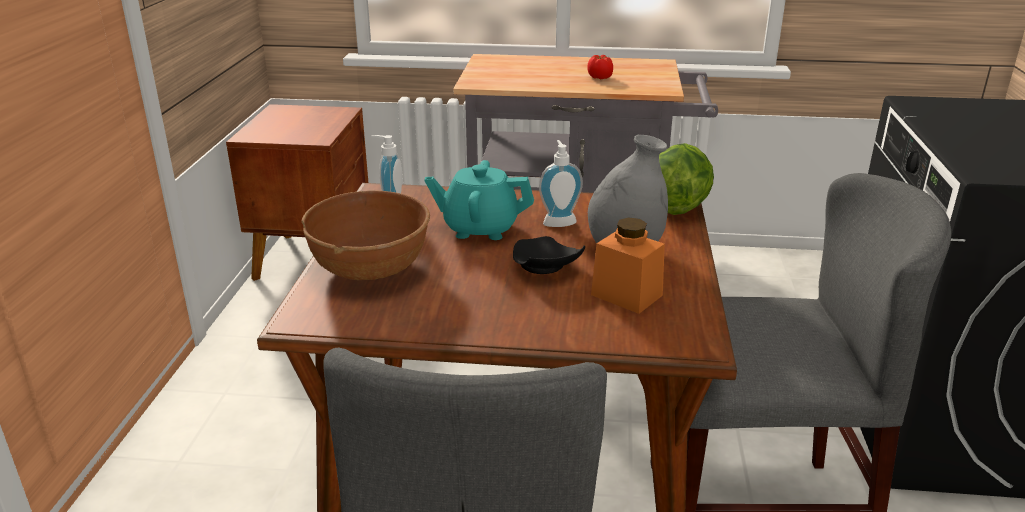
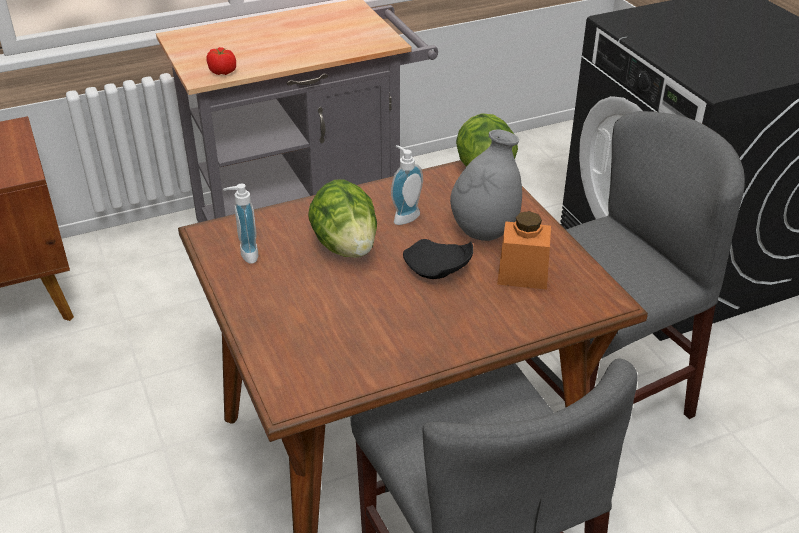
camera: 30 degrees left, 10 degrees up
brown bowl [301,190,430,280] -> none
turquoise teapot [424,160,534,240] -> lettuce [308,180,377,258]
tomato [587,55,613,79] -> tomato moved to [207,47,236,75]

